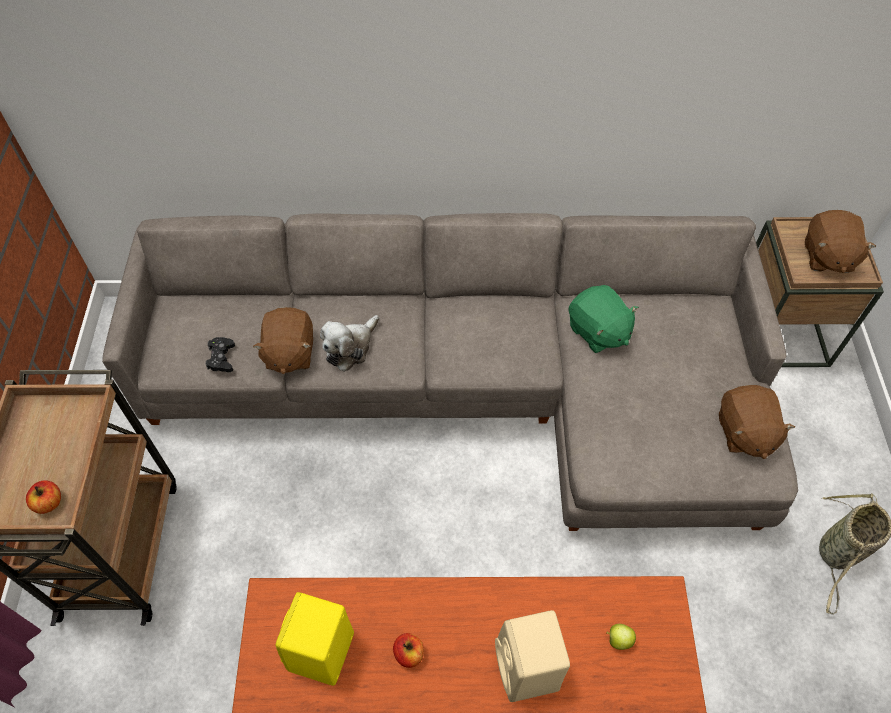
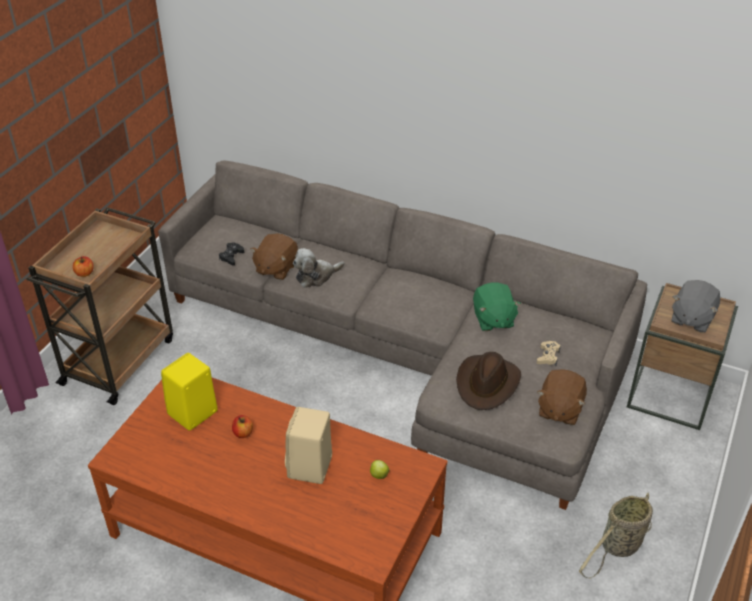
camera: 25 degrees right, 15 degrees down
brown plush toy [805,210,876,273] -> grey plush toy [671,280,720,333]
none -> brown hat [456,352,521,410]
none -> beige game controller [537,341,561,365]

